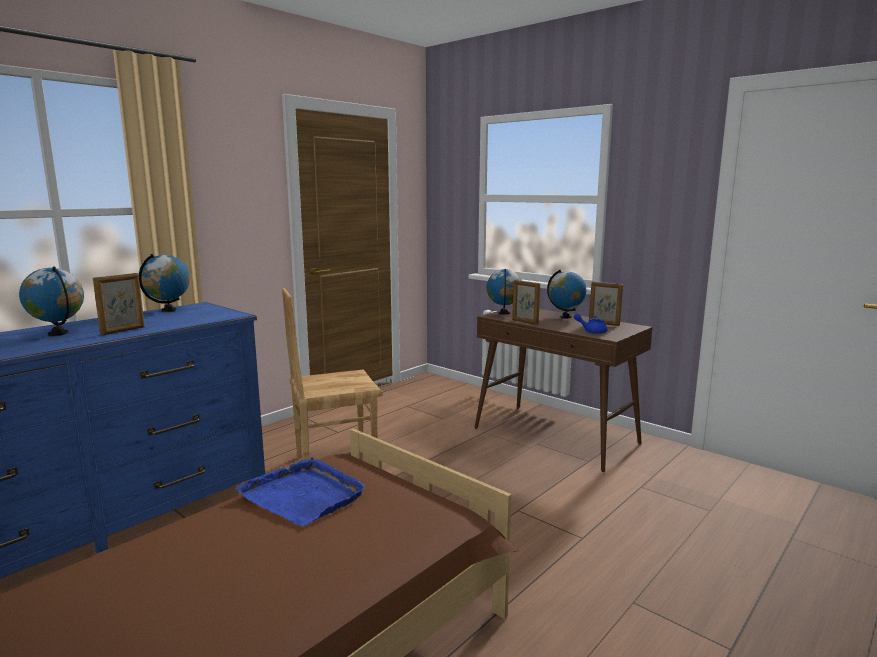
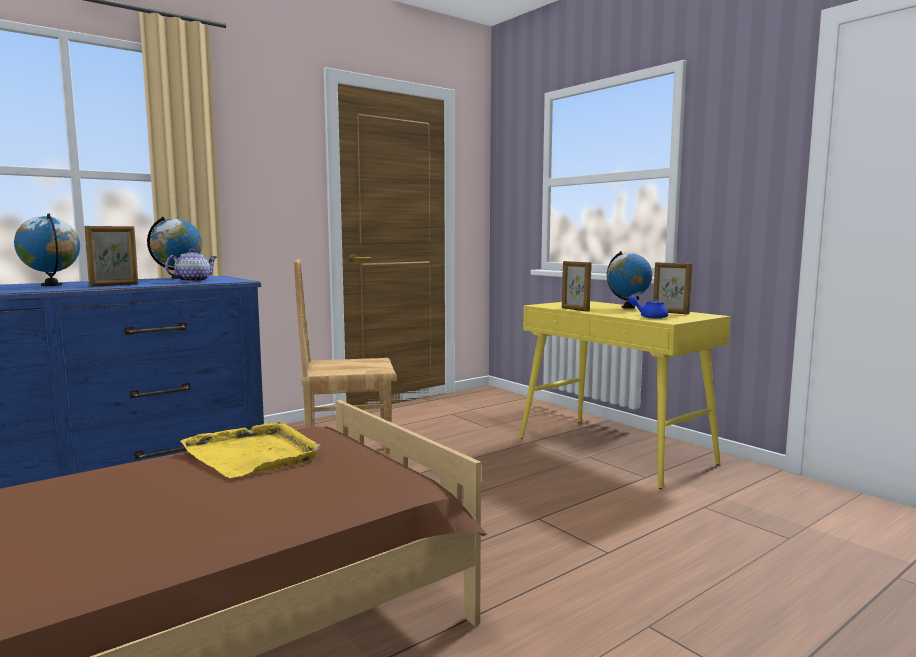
camera: 10 degrees right, 5 degrees down
blue tray [236,457,365,526] -> yellow tray [180,420,320,478]
brown console table [475,307,653,472] -> yellow console table [520,301,731,489]
globe [487,269,522,315] -> none
none -> teapot [165,249,217,282]

